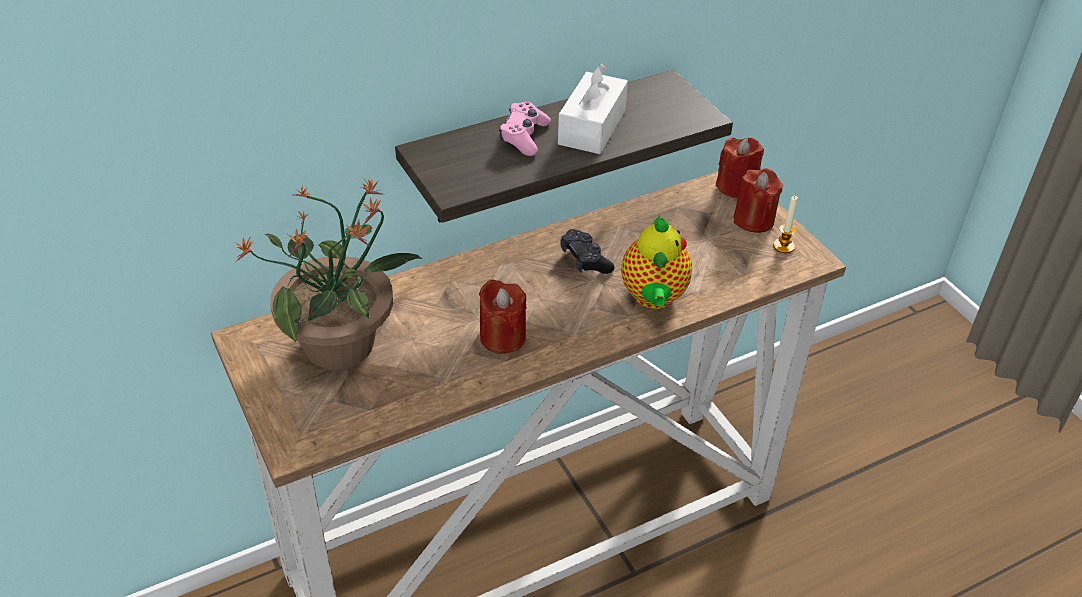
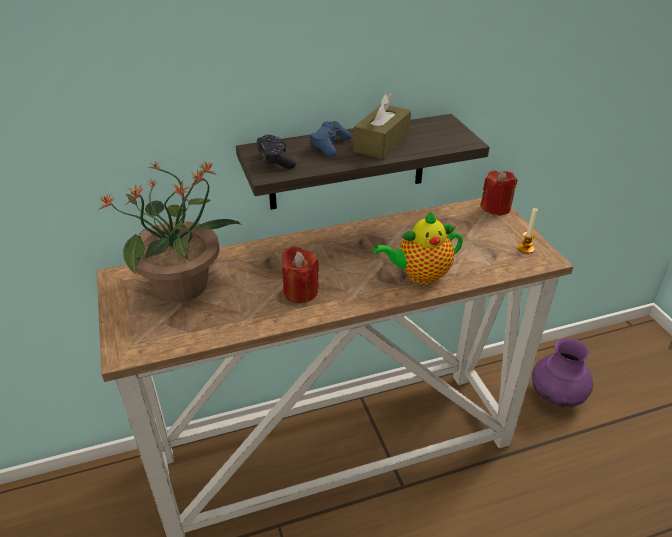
camera: 10 degrees right, 5 degrees down
pink game controller [499,102,551,156] -> blue game controller [310,121,352,157]
white tissue box [558,63,628,154] -> brown tissue box [353,93,411,159]
black game controller [560,229,615,274] -> black game controller moved to [256,135,296,169]
teapot [621,216,692,309] -> teapot turned 60 degrees clockwise [373,211,463,284]
red candle [734,168,783,233] -> none
none -> purple vase [532,338,593,408]

